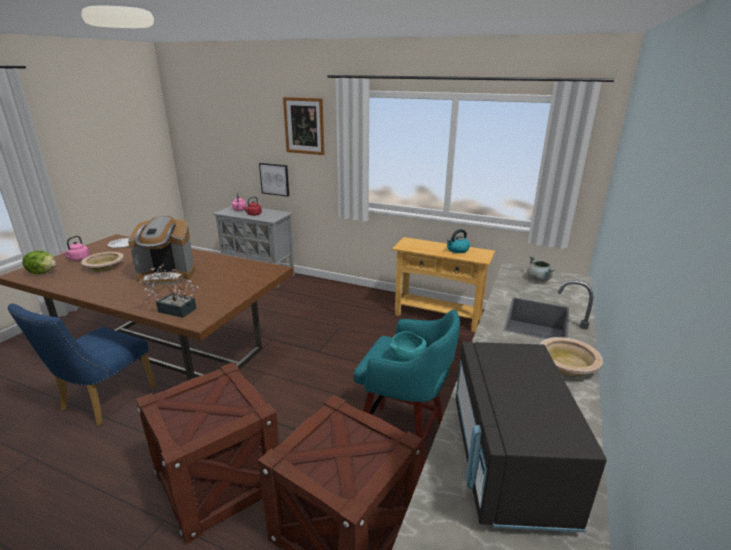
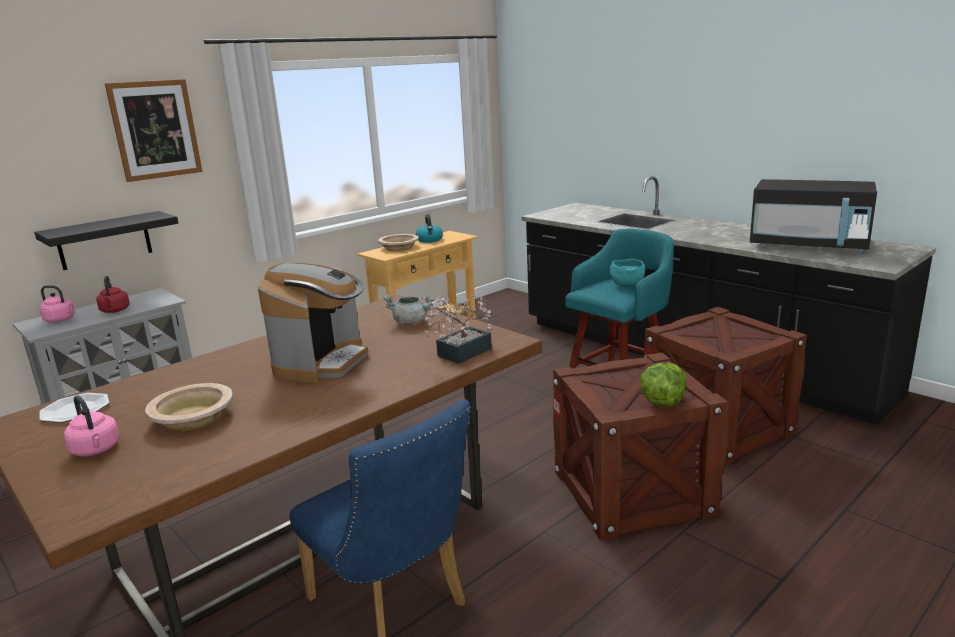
camera: 65 degrees left, 5 degrees down
lettuce [22,250,56,274] -> lettuce moved to [640,363,686,406]
picture [259,163,289,197] -> black shelf [34,211,178,270]
grey cooking pot [527,255,556,281] -> grey cooking pot moved to [383,295,435,325]
beige bowl [540,337,603,377] -> beige bowl moved to [378,234,419,251]

